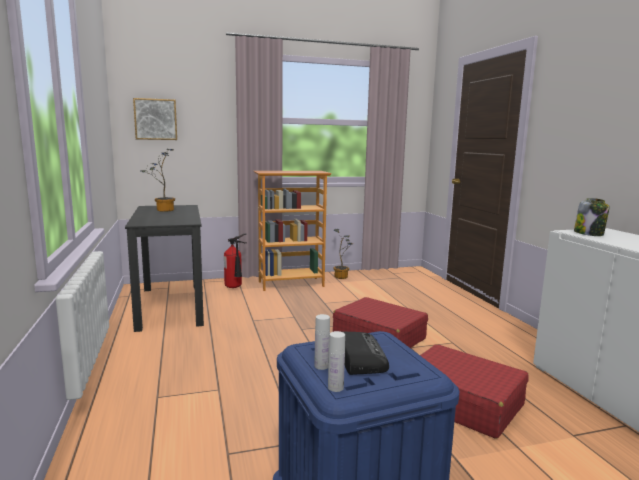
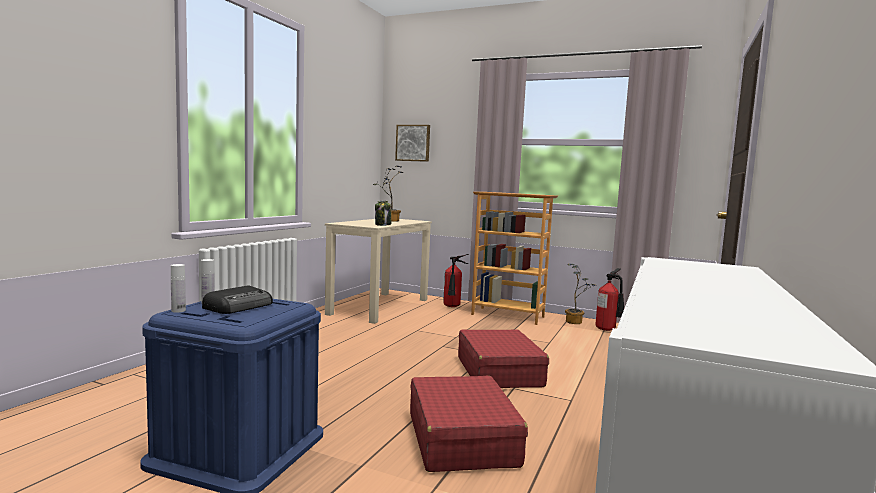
camera: 40 degrees right, 5 degrees down
black desk [125,205,204,332] -> beige desk [325,219,432,324]
jar [574,198,610,236] -> jar moved to [375,201,391,226]
none -> fire extinguisher [595,268,624,331]

